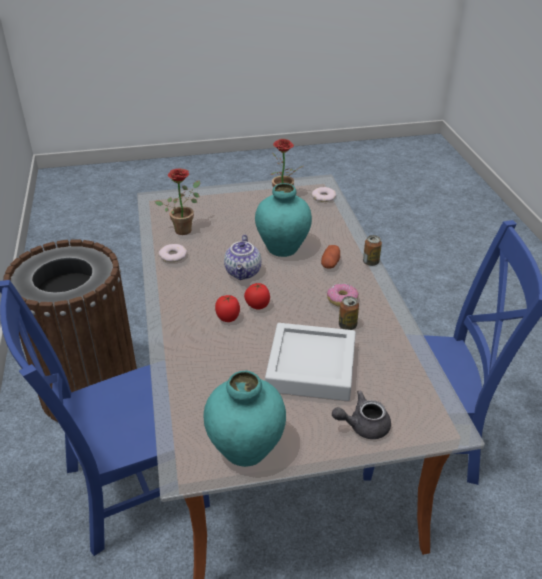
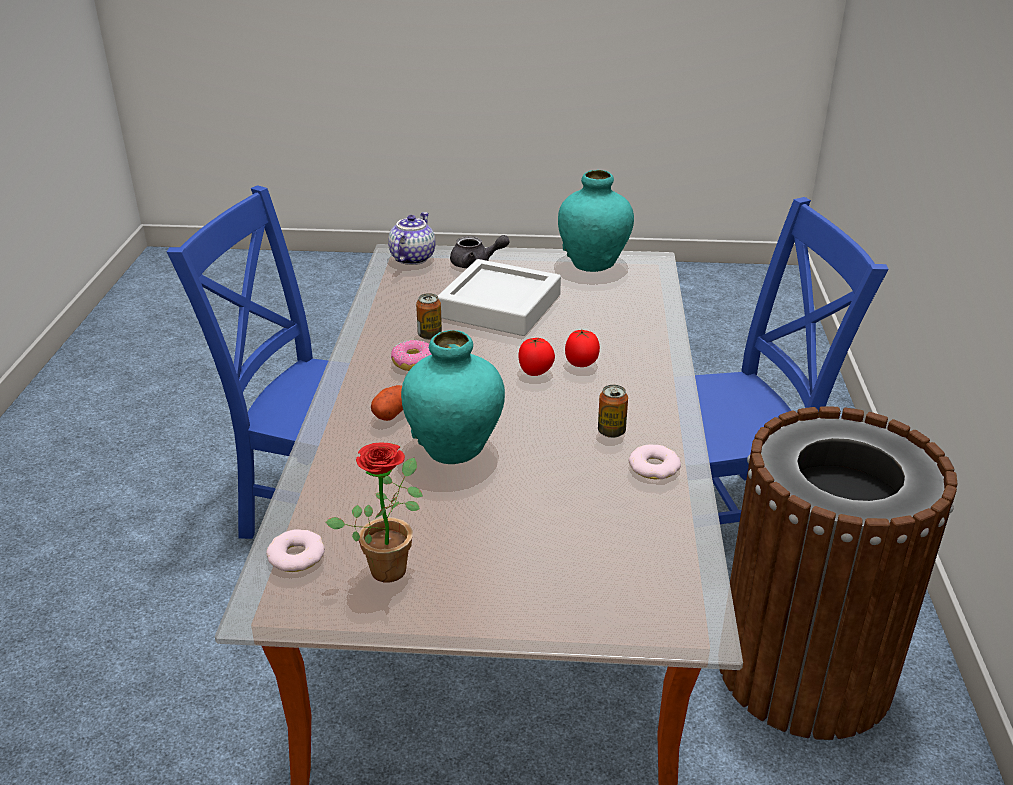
camera: 165 degrees left, 5 degrees down
potted plant [155,169,200,235] -> none
teapot [224,234,261,280] -> teapot moved to [388,212,436,265]
can [363,235,382,266] -> can moved to [598,385,628,438]

